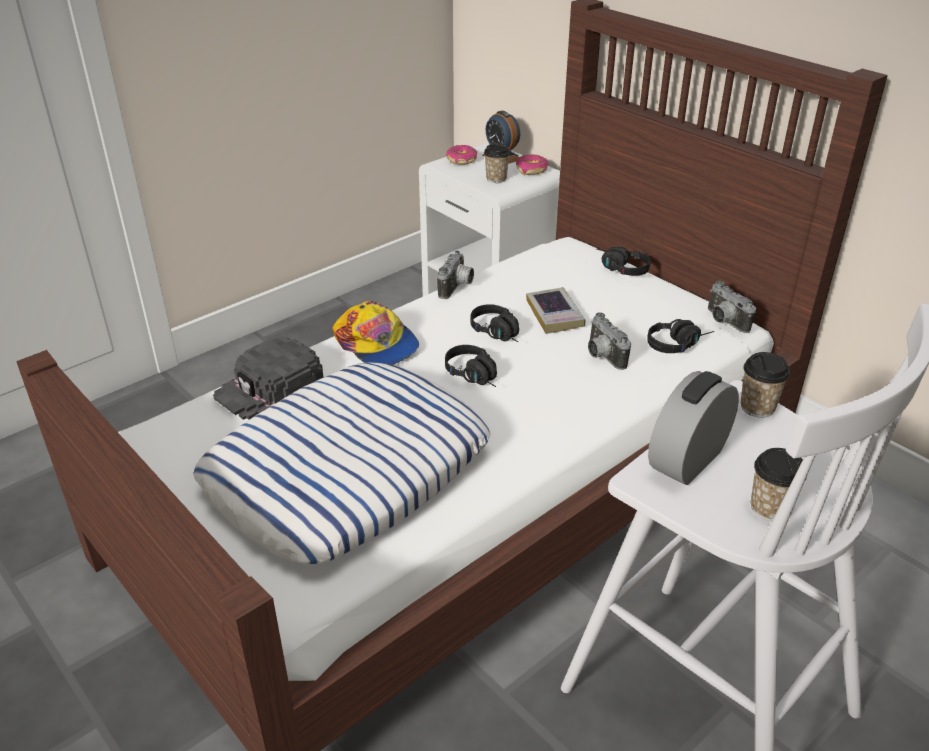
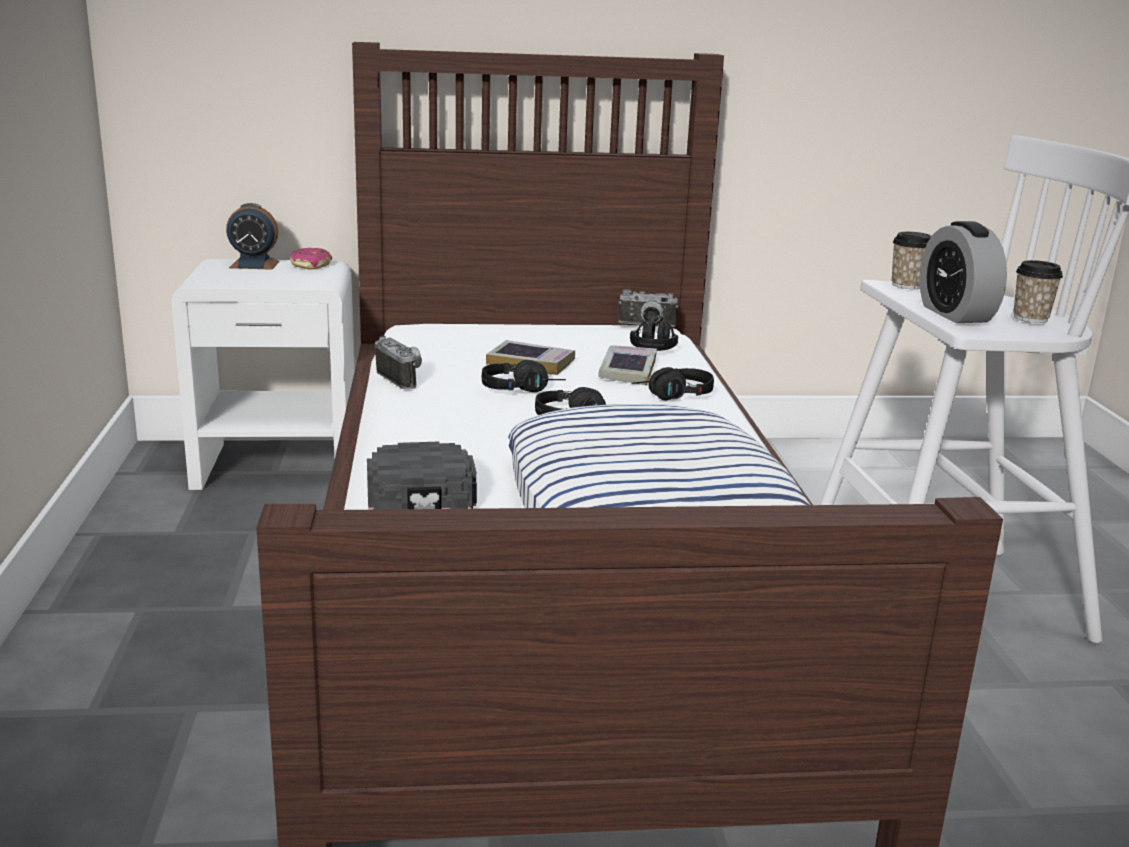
camera: 55 degrees left, 15 degrees down
cap [332,301,419,365] -> none
donut [446,145,477,165] -> none
cup [484,144,510,183] -> none
camera [588,312,631,370] -> book [598,345,657,386]
black headphones [597,247,650,276] -> black headphones moved to [631,367,714,400]

